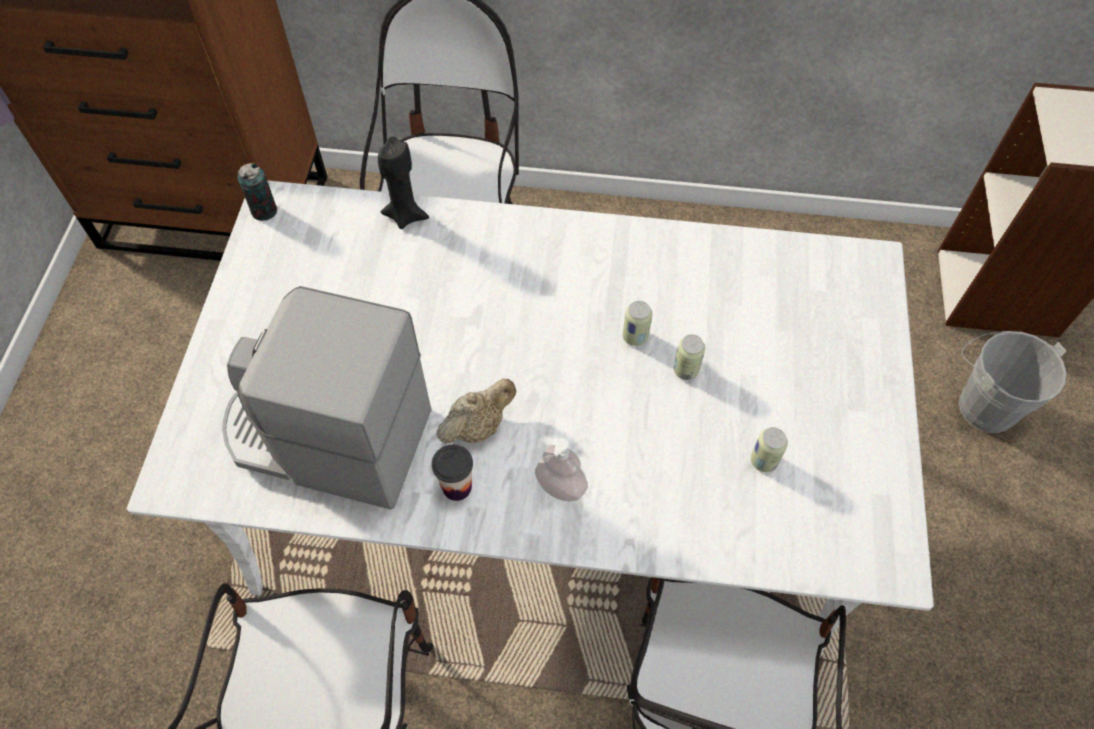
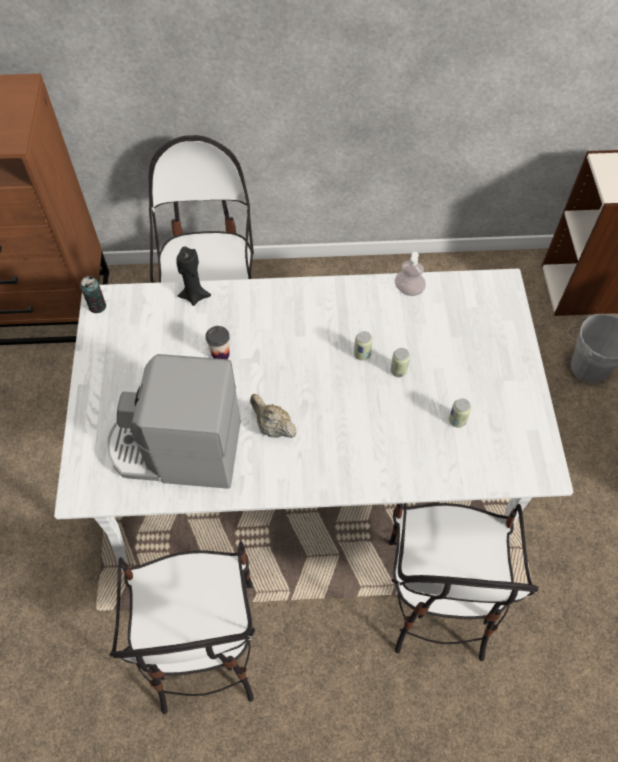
camera: 10 degrees left, 0 degrees up
cup [432,445,473,501] -> cup moved to [205,326,230,359]
beige teapot [437,379,516,444] -> beige teapot turned 90 degrees counterclockwise [250,394,297,438]
soap dispenser [535,438,588,501] -> soap dispenser moved to [395,252,426,296]

